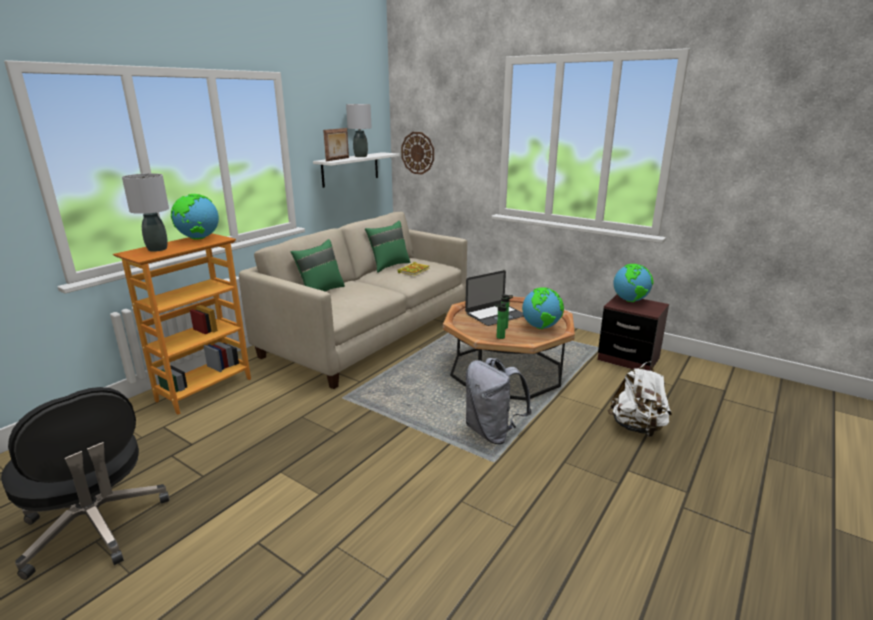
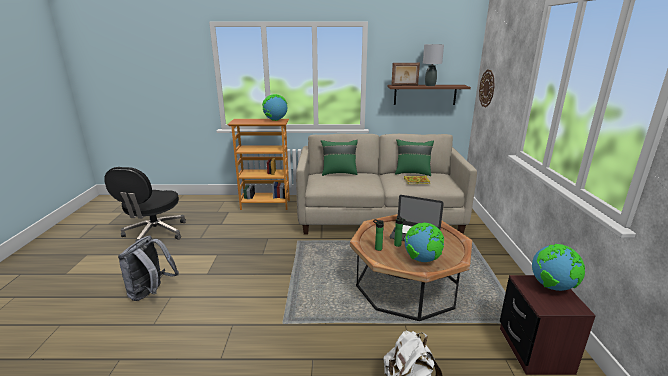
camera: 55 degrees right, 0 degrees up
grey table lamp [122,173,169,252] -> none
white shelf [313,152,400,188] -> brown shelf [387,85,471,105]
grey backpack [466,358,532,444] -> grey backpack moved to [118,235,179,301]

